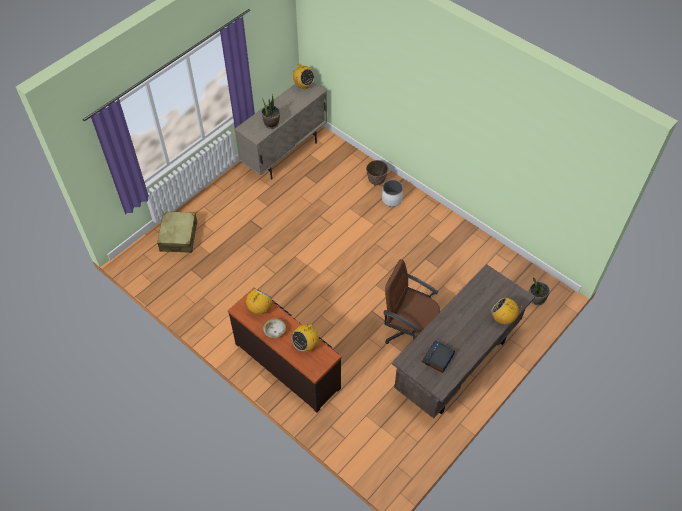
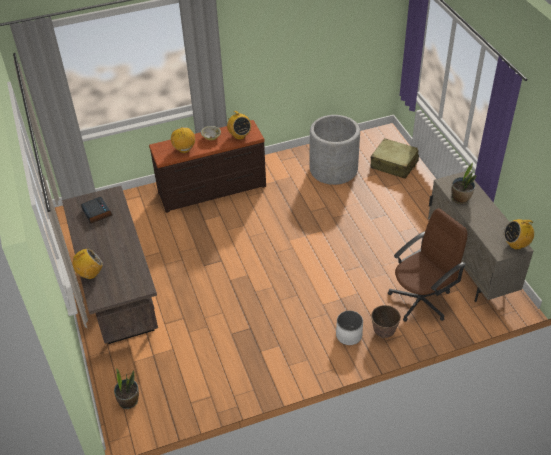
camera: 120 degrees right, 10 degrees down
brown office chair [384,259,440,344] -> brown office chair moved to [388,208,467,322]
none -> grey planter [310,115,360,185]

